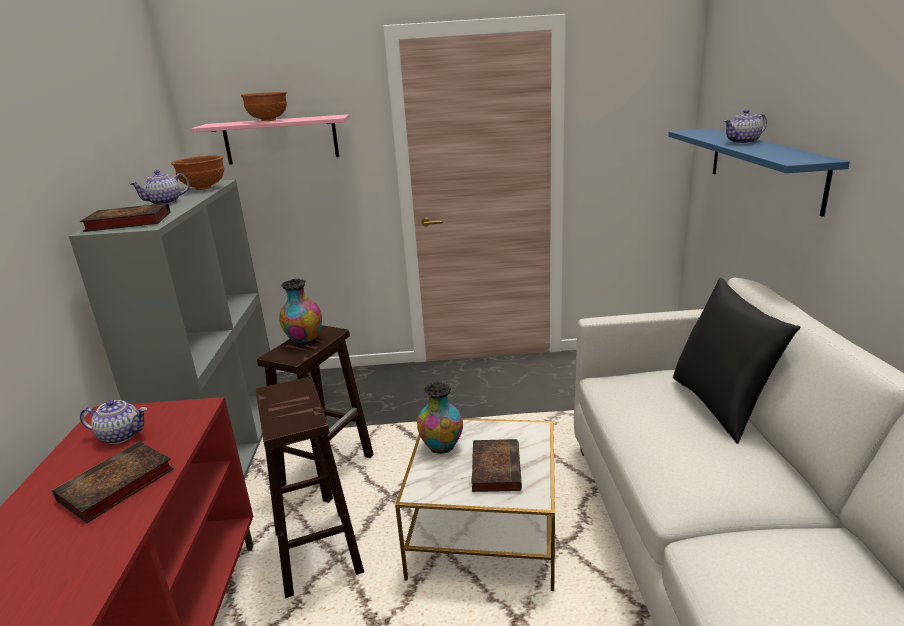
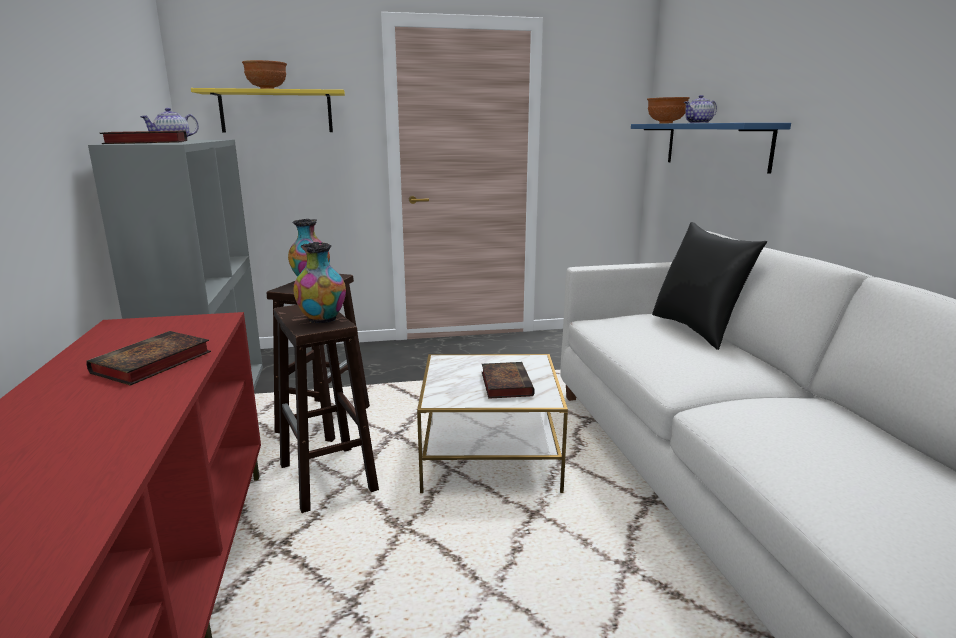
camera: 10 degrees left, 5 degrees down
teapot [80,400,147,444] -> none
brown bowl [171,155,224,190] -> brown bowl moved to [647,97,690,124]
pink shelf [191,114,350,165] -> yellow shelf [191,88,345,132]
vase [417,381,463,454] -> vase moved to [294,242,346,323]

